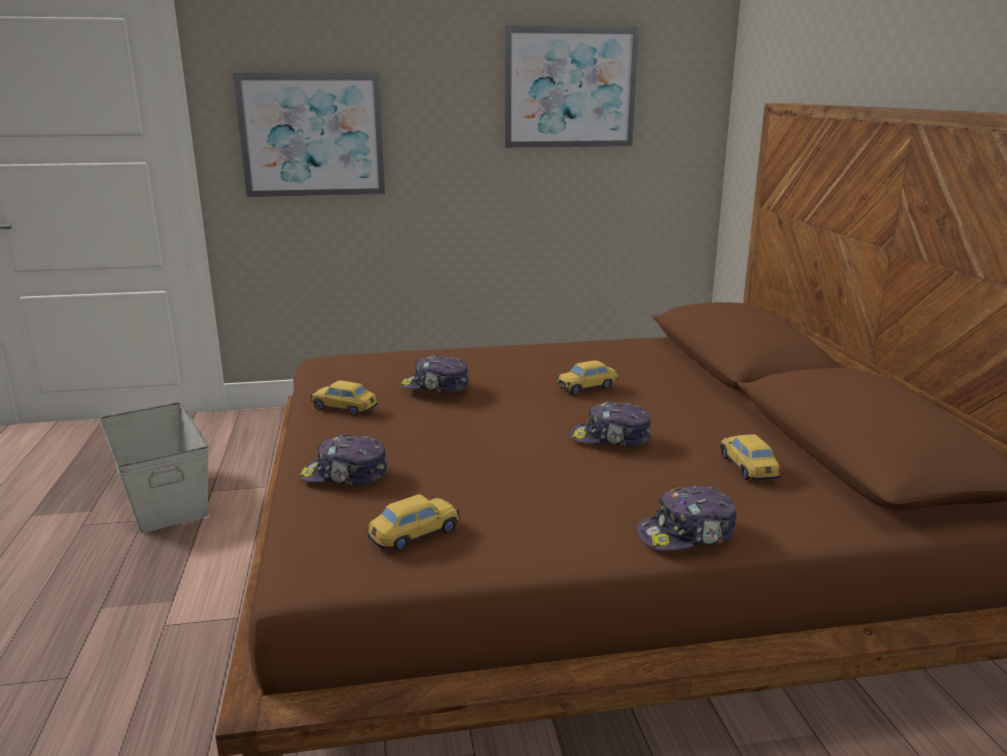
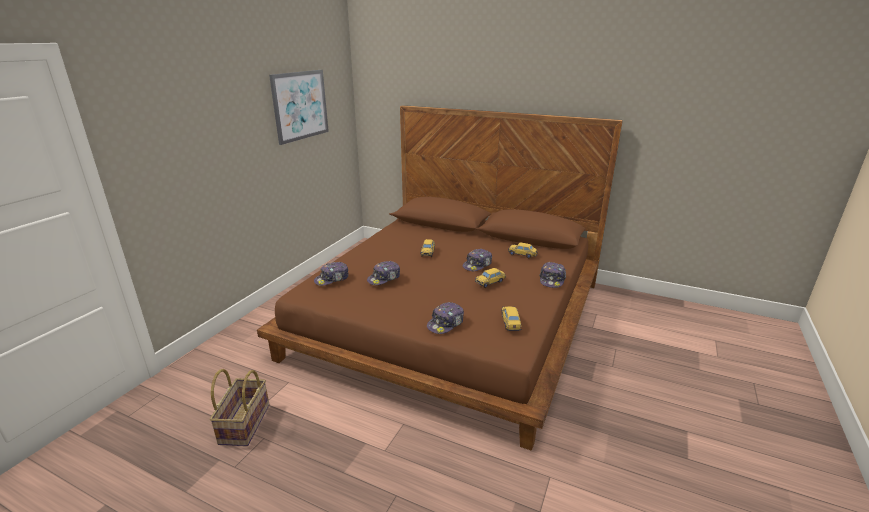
camera: 55 degrees left, 5 degrees up
grey storage box [99,402,209,533] -> basket [210,369,270,446]
picture [233,73,385,197] -> none
toy car [311,380,378,416] -> toy car moved to [475,268,506,288]
none -> cap [314,262,349,286]

